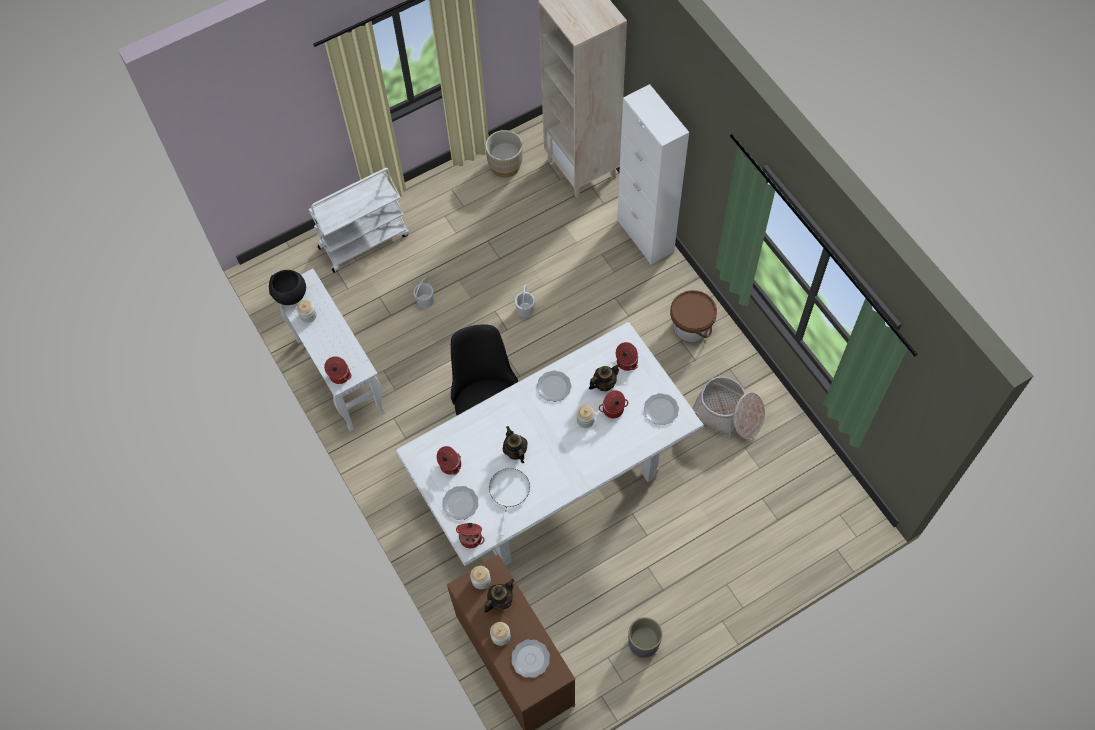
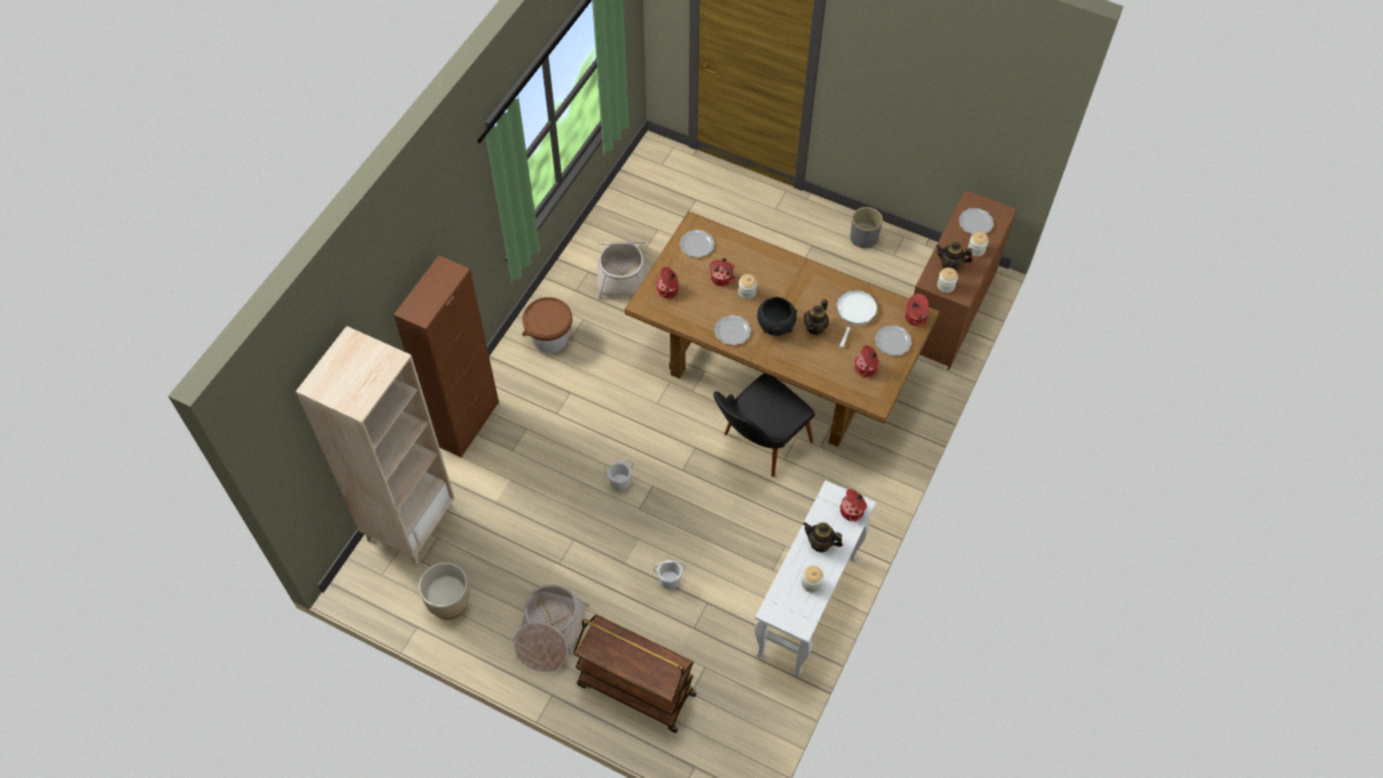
camera: 125 degrees left, 5 degrees down
black bowl [269,270,306,305] -> black bowl moved to [757,297,797,336]
white cart [308,168,409,273] -> brown cart [573,615,696,733]
white dining table [396,322,704,566] -> brown dining table [624,211,940,447]
white frying pan [489,468,530,536] -> white frying pan turned 135 degrees clockwise [836,290,877,348]
teapot [589,363,620,391] -> teapot moved to [803,522,843,552]
white cabinet [617,84,689,264] -> brown cabinet [394,256,499,458]
none -> basket [514,584,589,672]

